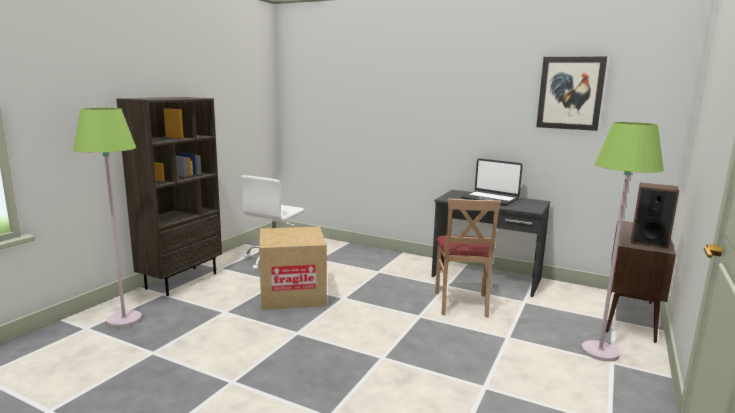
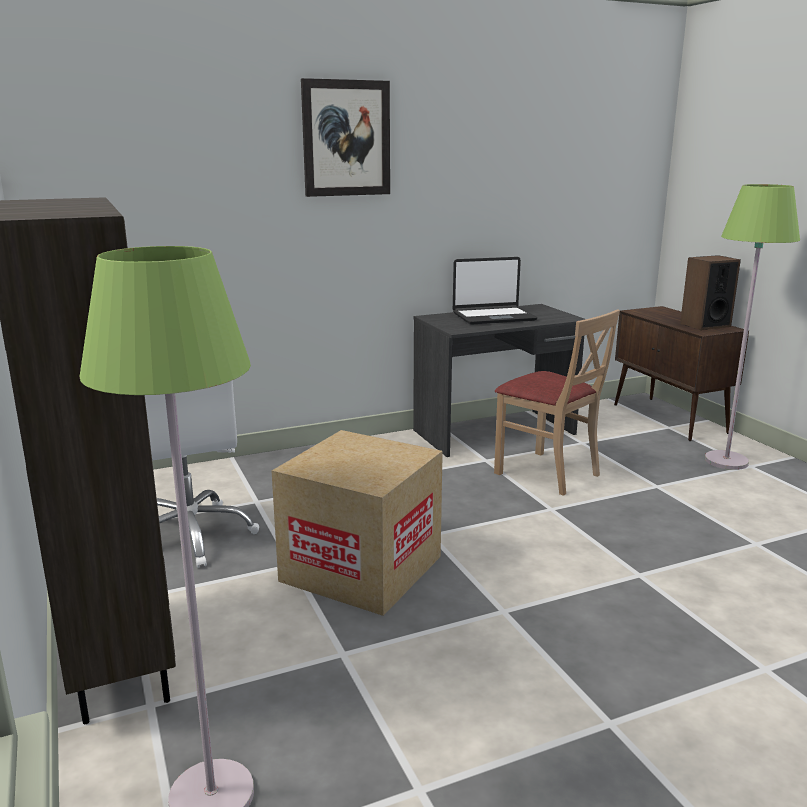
camera: 50 degrees left, 5 degrees up
picture [536,57,607,131] -> picture moved to [301,78,390,197]

